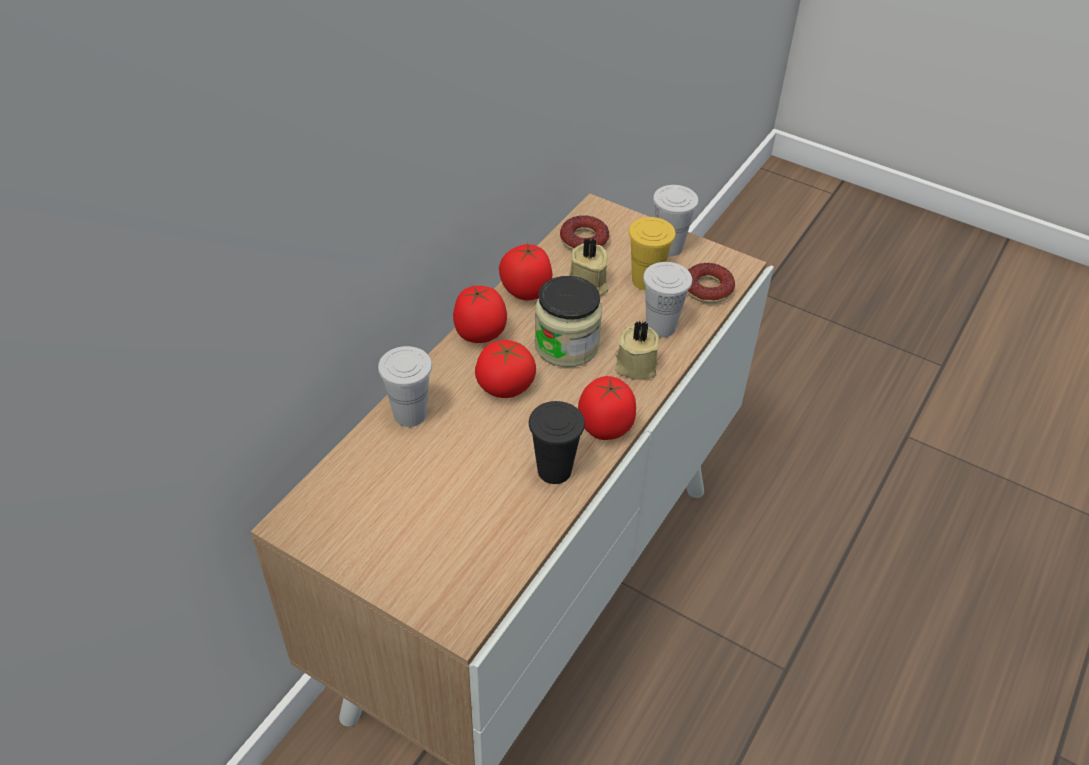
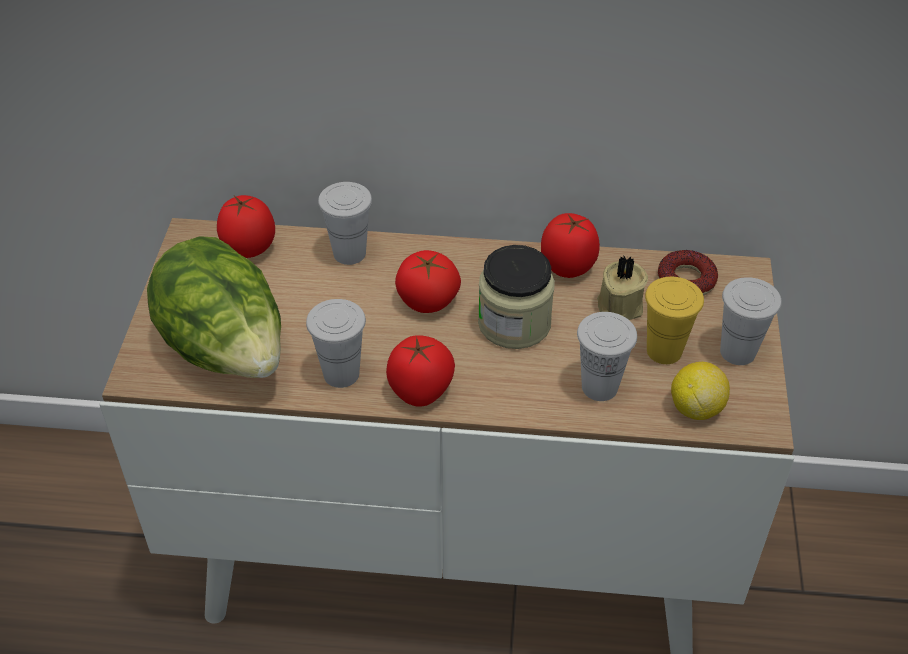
camera: 65 degrees right, 0 degrees up
tomato [453,285,507,343] -> tomato moved to [217,195,275,258]
black cup [529,401,585,484] -> white cup [306,299,366,388]
beige candle [615,320,659,380] -> none
donut [687,263,735,303] -> lemon [671,362,730,420]
none -> lettuce [147,236,281,378]

